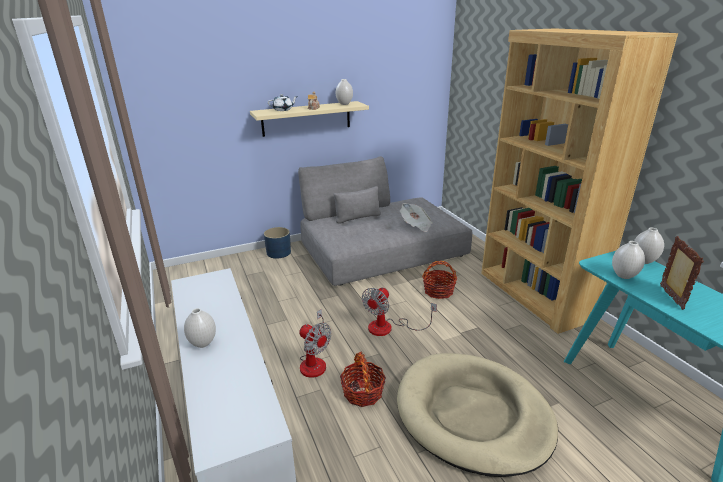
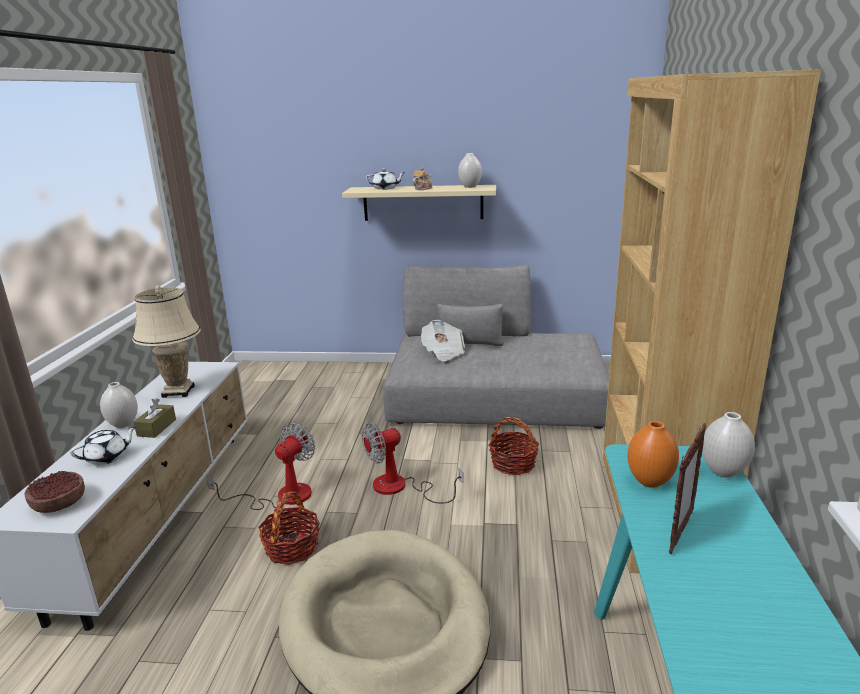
camera: 30 degrees right, 5 degrees down
blue planter [264,227,291,259] -> none
fan [299,309,331,378] -> fan turned 135 degrees counterclockwise [206,423,315,510]
newspaper [400,203,433,232] -> newspaper moved to [421,320,465,362]
white vase [612,241,645,279] -> orange vase [627,421,679,488]
none -> bowl [25,471,85,513]
none -> white teapot [70,426,137,465]
none -> beige table lamp [132,286,201,398]
none -> brown tissue box [134,398,176,438]

